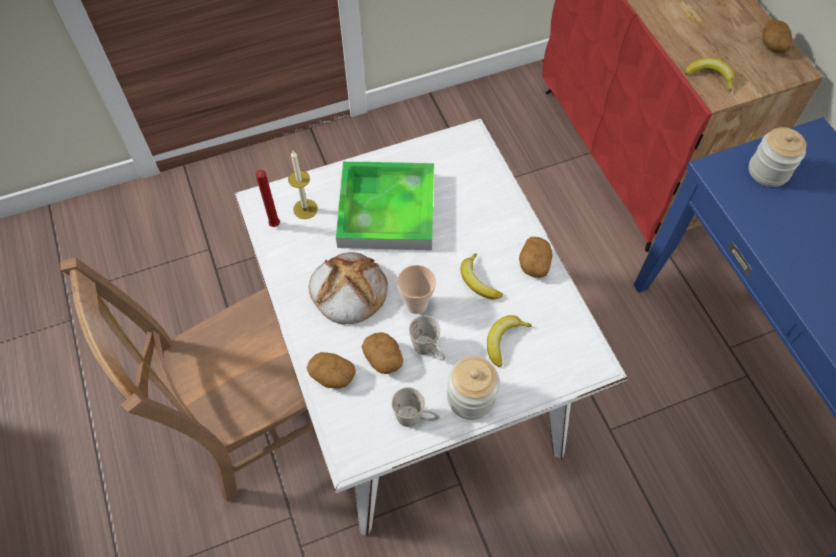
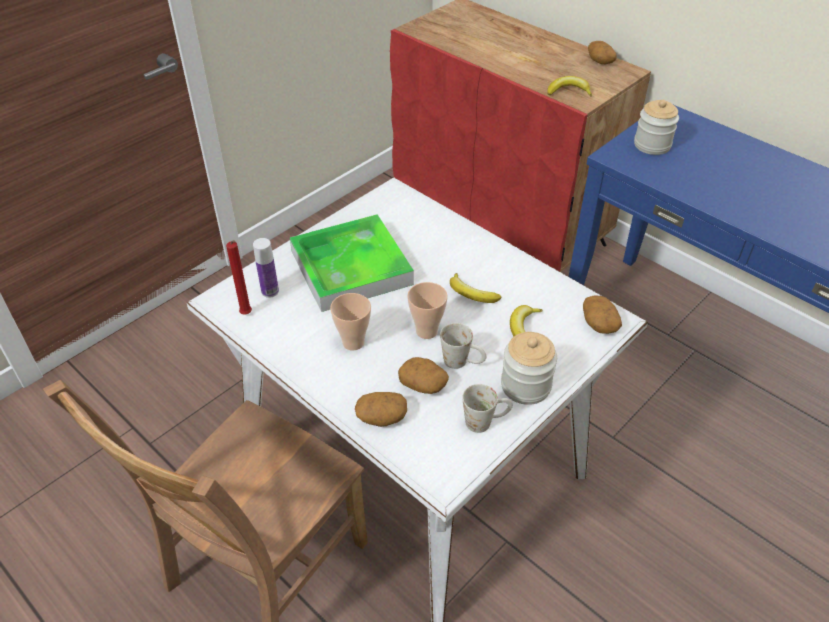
camera: 25 degrees left, 15 degrees down
candle [288,151,318,219] -> bottle [253,238,279,298]
bread [309,252,388,325] -> cup [330,293,371,351]
potato [519,237,553,278] -> potato moved to [583,295,622,334]

